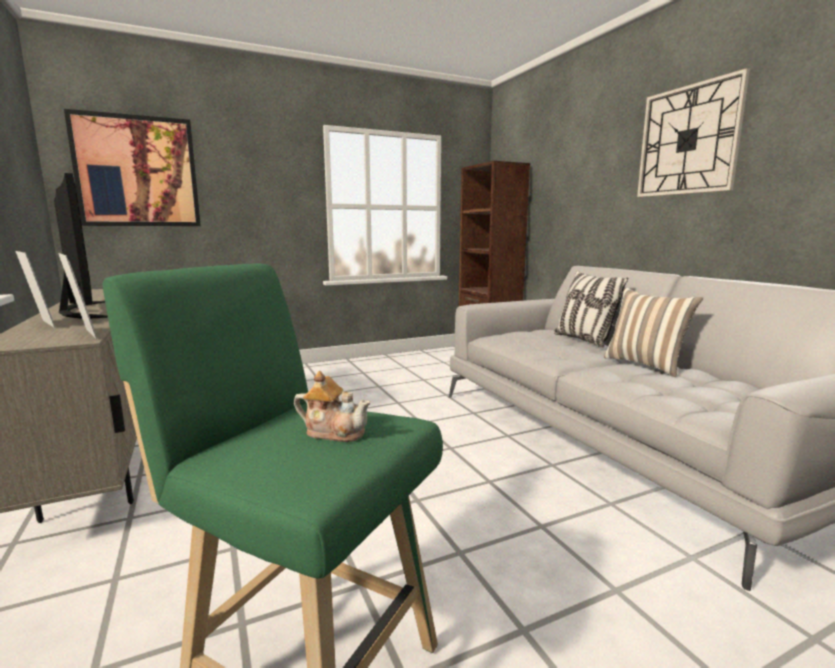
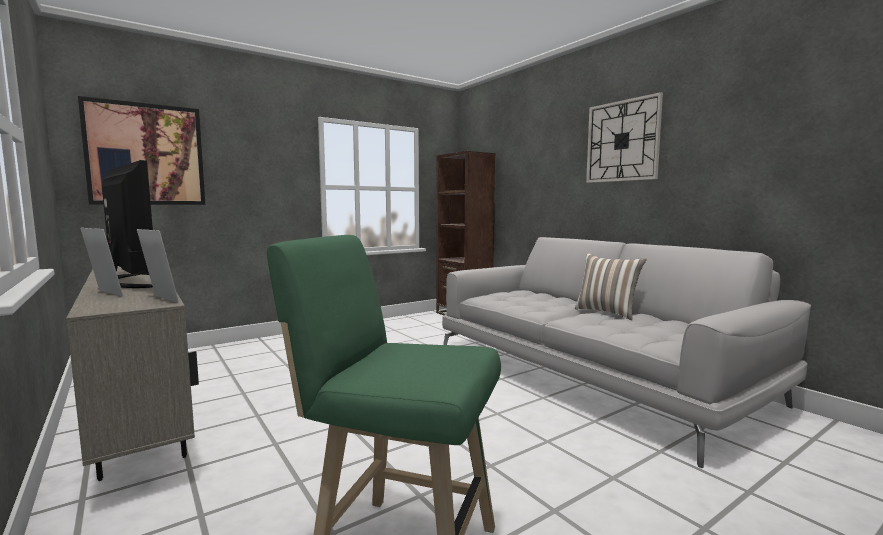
camera: 10 degrees left, 5 degrees down
teapot [294,371,370,442] -> none
pillow [554,271,628,348] -> none

